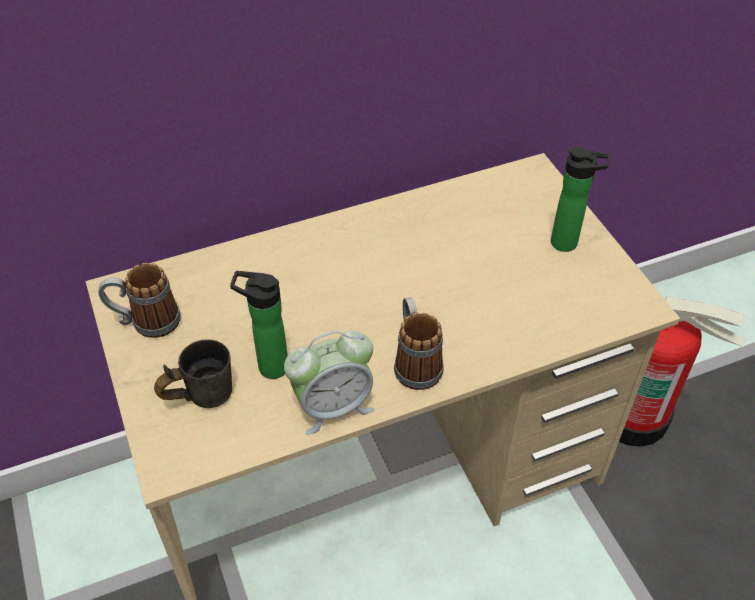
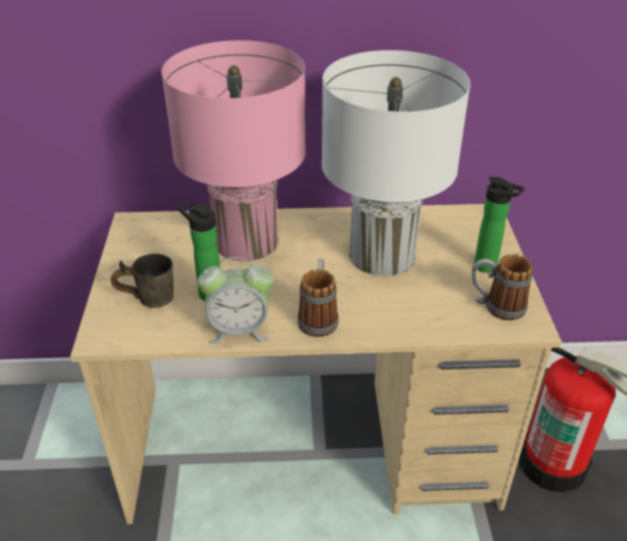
camera: 20 degrees right, 10 degrees down
mug [99,263,181,338] -> mug moved to [472,254,533,320]
none -> pink table lamp [161,40,306,261]
none -> white table lamp [322,50,470,276]

